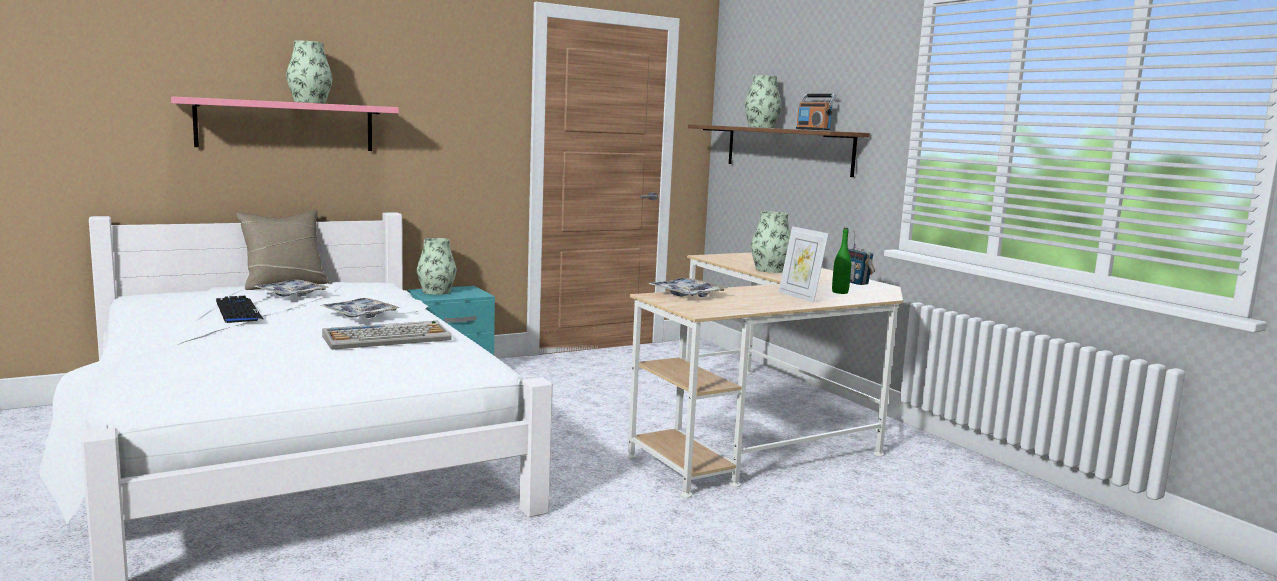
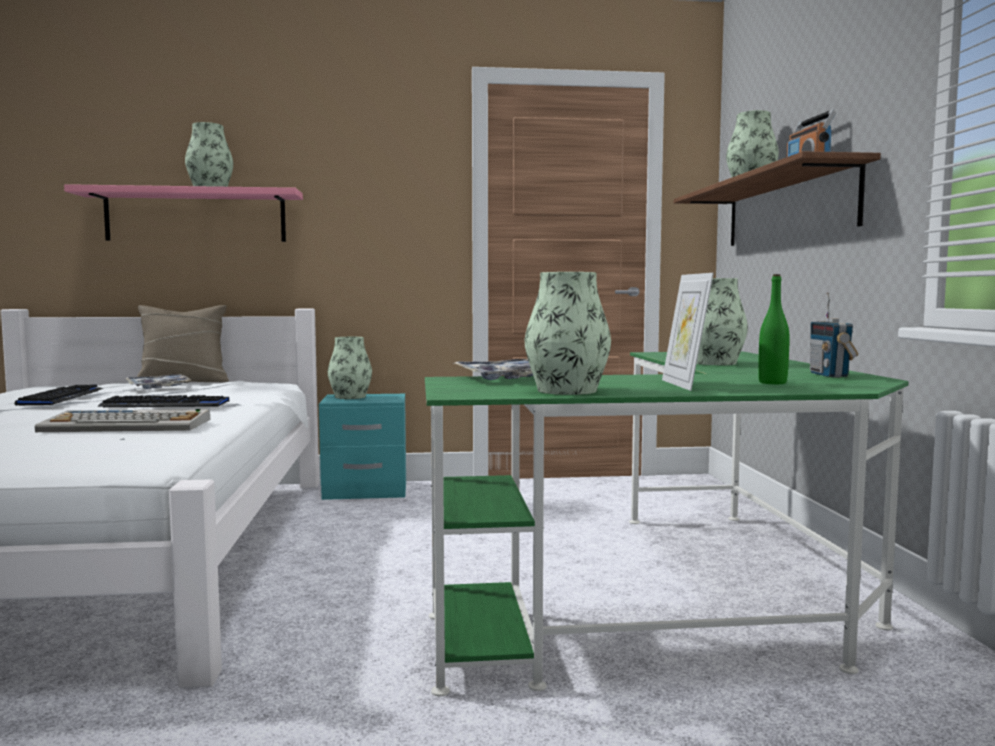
camera: 25 degrees right, 5 degrees down
tray [320,298,400,318] -> keyboard [97,395,229,407]
beige desk [626,253,903,498] -> green desk [425,351,908,696]
none -> vase [525,272,611,395]

